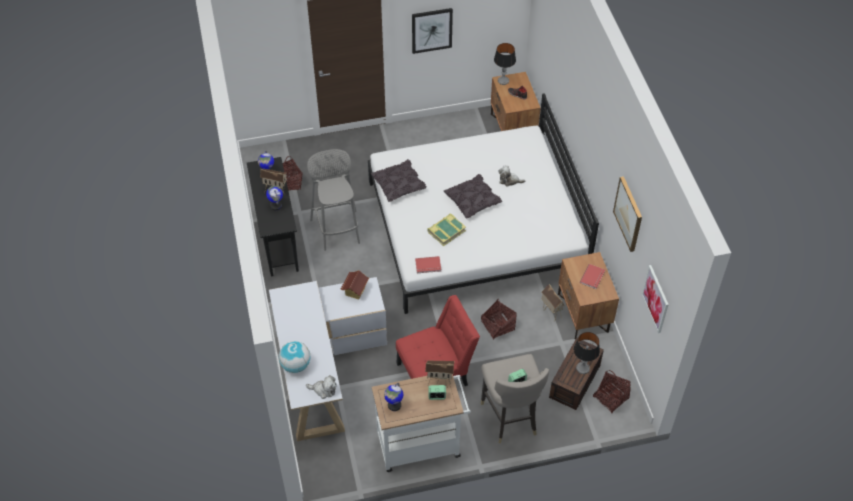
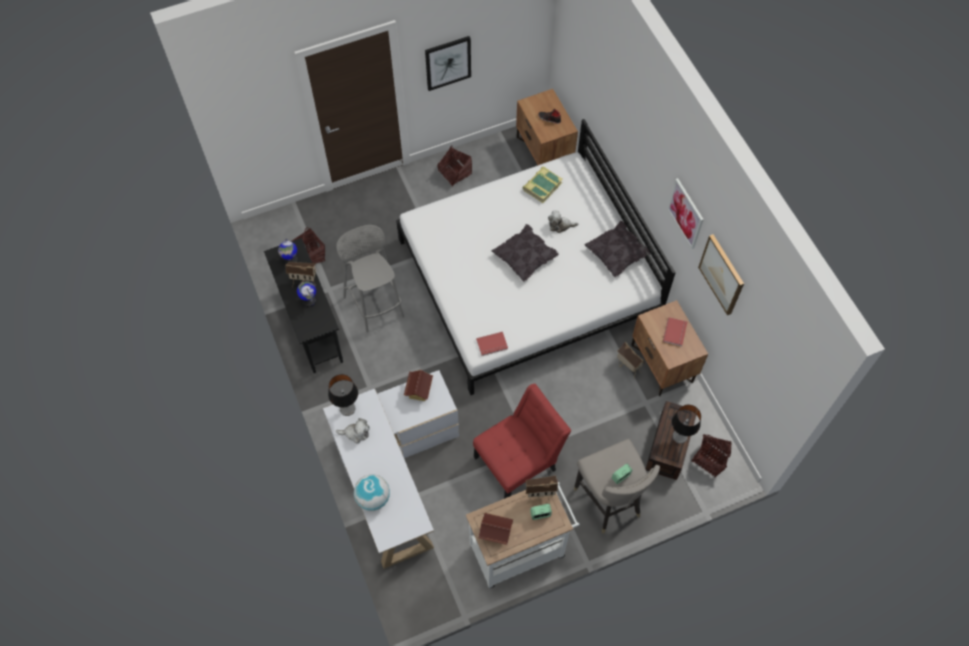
camera: 10 degrees left, 10 degrees up
plush toy [306,375,337,399] -> plush toy moved to [336,418,370,444]
black pillow [371,159,427,202] -> black pillow moved to [584,221,651,277]
globe [384,383,403,411] -> toy house [478,513,513,545]
book [427,213,466,246] -> book moved to [523,167,563,203]
basket [481,299,516,340] -> basket moved to [438,145,472,186]
table lamp [494,43,516,85] -> table lamp moved to [328,374,358,416]
picture [642,265,669,333] -> picture moved to [668,178,704,249]

